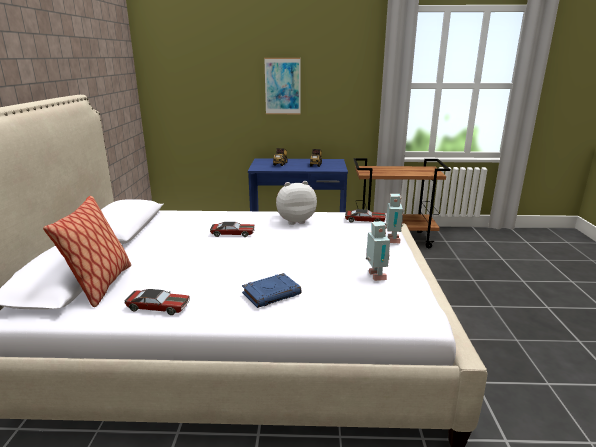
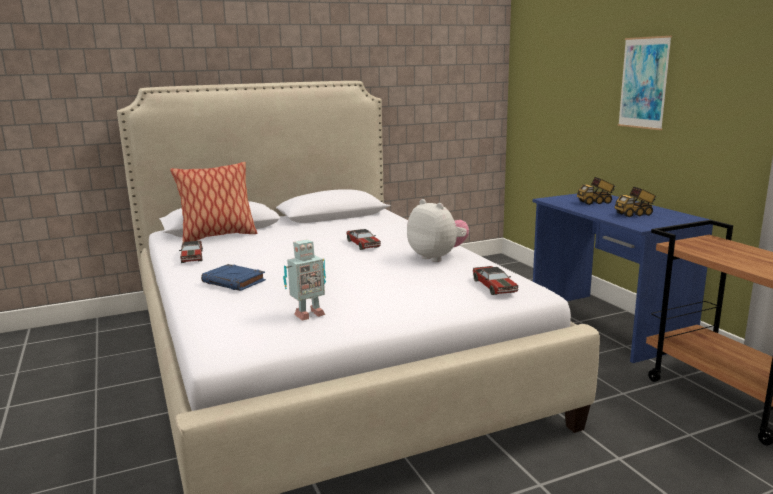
camera: 65 degrees right, 5 degrees down
toy robot [384,194,403,244] -> none

